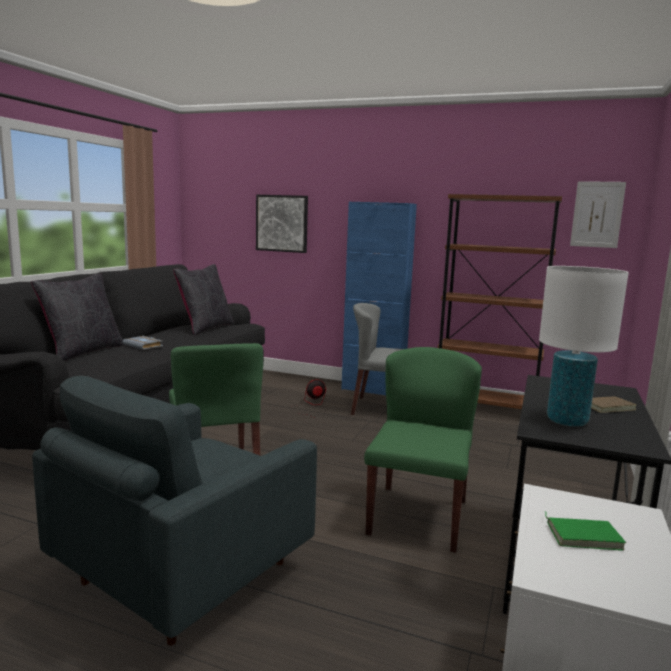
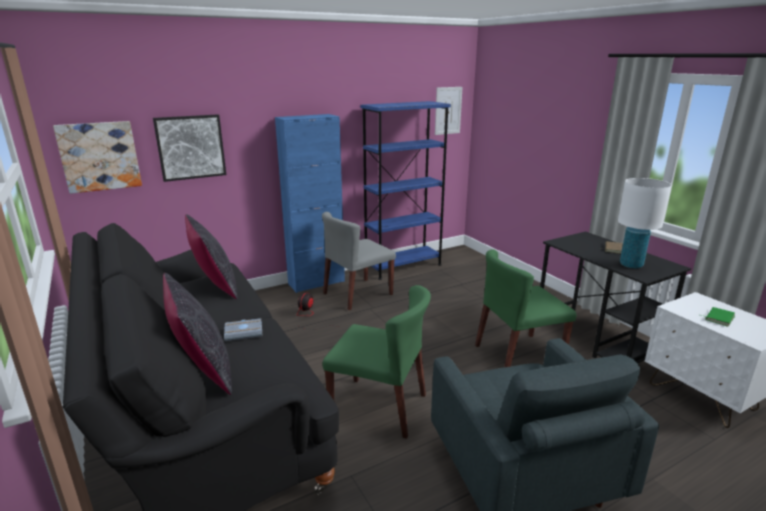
camera: 50 degrees left, 10 degrees up
green chair [364,347,482,553] -> green chair turned 75 degrees counterclockwise [475,249,576,367]
brown bookcase [438,194,562,409] -> blue bookcase [360,101,451,280]
none -> picture [53,121,142,194]

